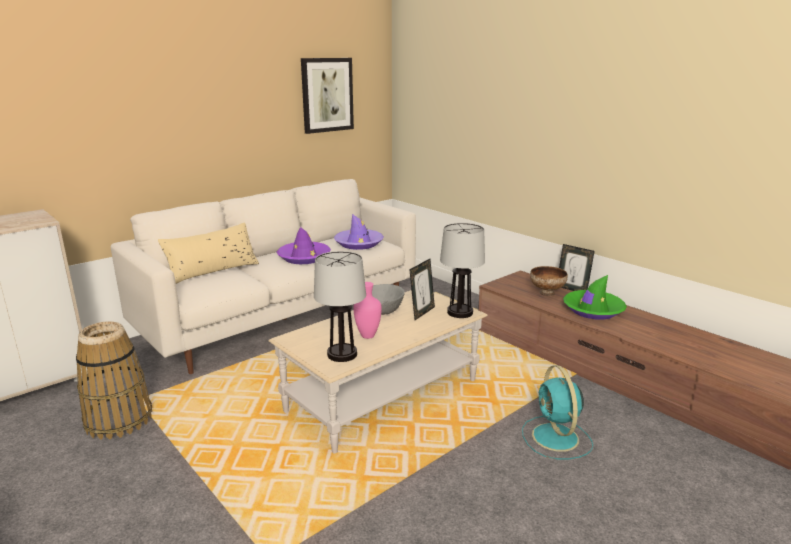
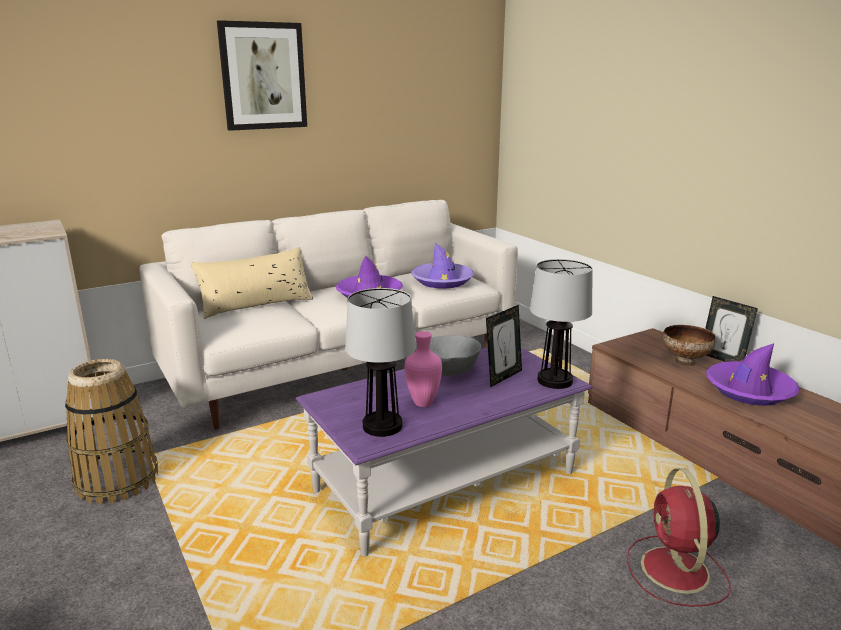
camera: 10 degrees right, 0 degrees up
beige coffee table [268,290,488,453] -> purple coffee table [296,347,593,557]
picture [301,58,354,134] -> picture moved to [217,20,307,131]
turquoise fan [522,365,593,459] -> red fan [627,468,731,607]
green hat [563,275,627,320] -> purple hat [706,343,800,406]

